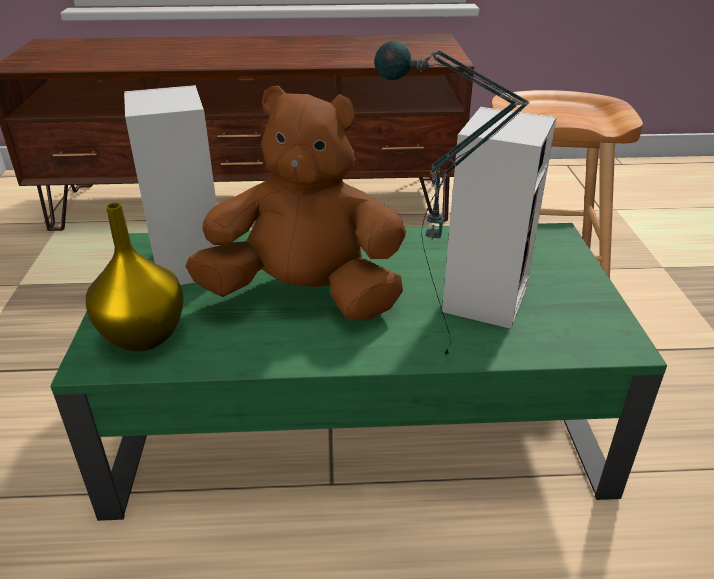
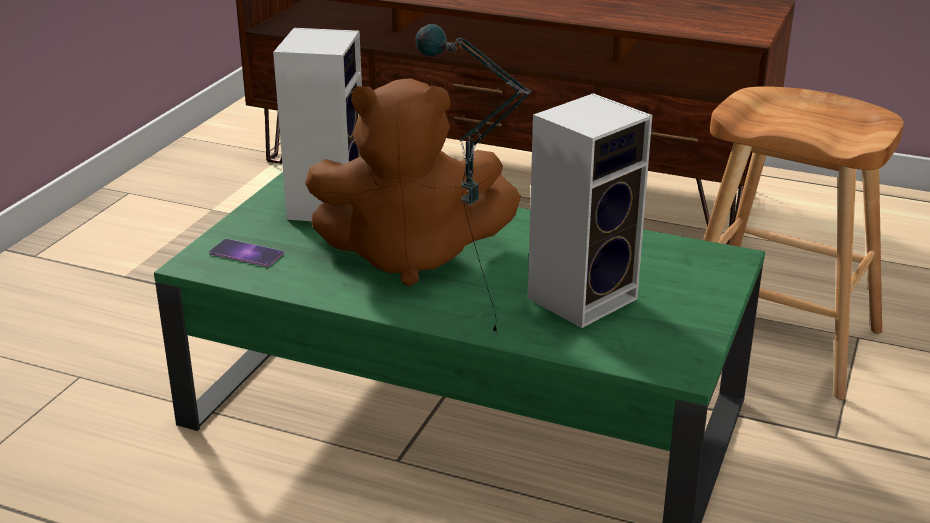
camera: 25 degrees right, 5 degrees down
yellow vase [86,203,184,352] -> phone [209,239,284,267]
brown plush toy [185,85,406,320] -> brown plush toy turned 150 degrees clockwise [305,78,521,286]

